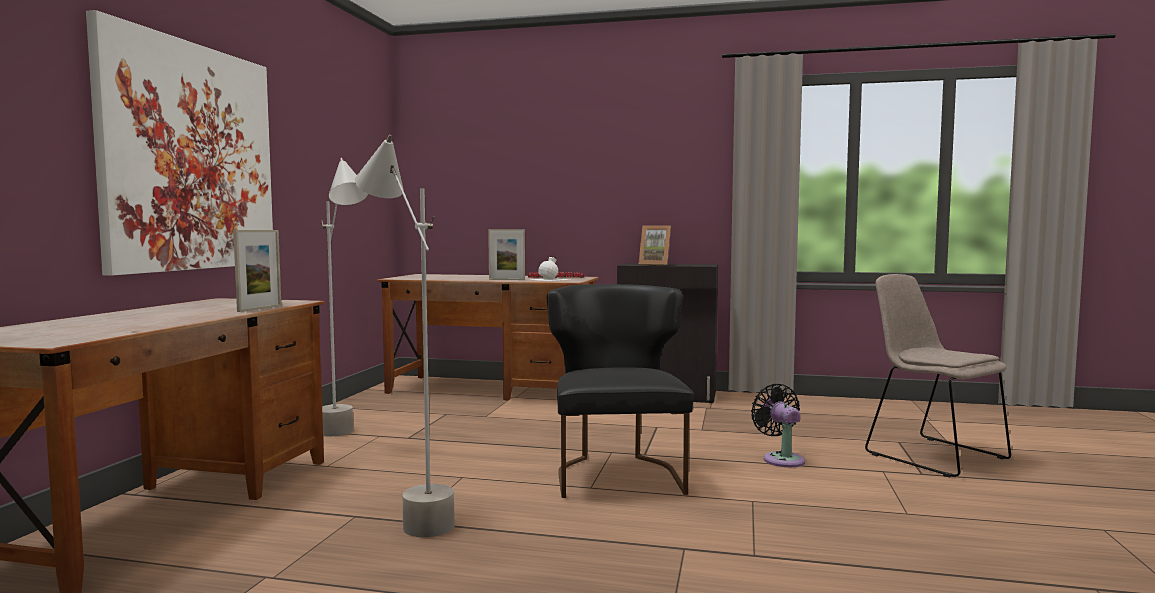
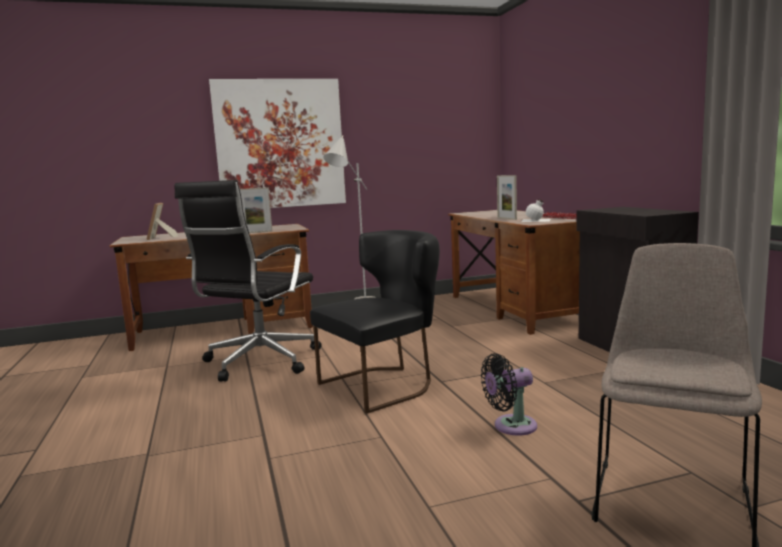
camera: 60 degrees right, 5 degrees up
grey floor lamp [354,135,455,537] -> black office chair [174,180,322,382]
picture frame [639,225,671,265] -> picture frame moved to [146,203,178,240]
black fan [751,384,805,467] -> black fan turned 150 degrees counterclockwise [481,353,537,435]

